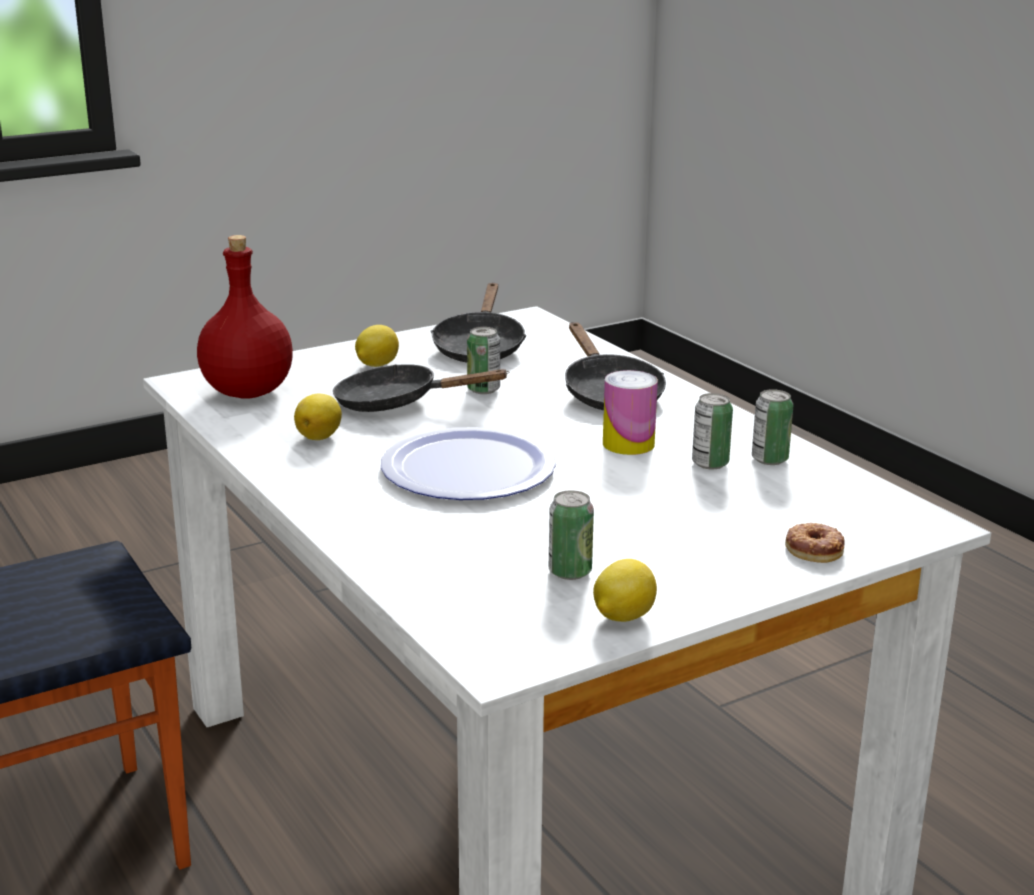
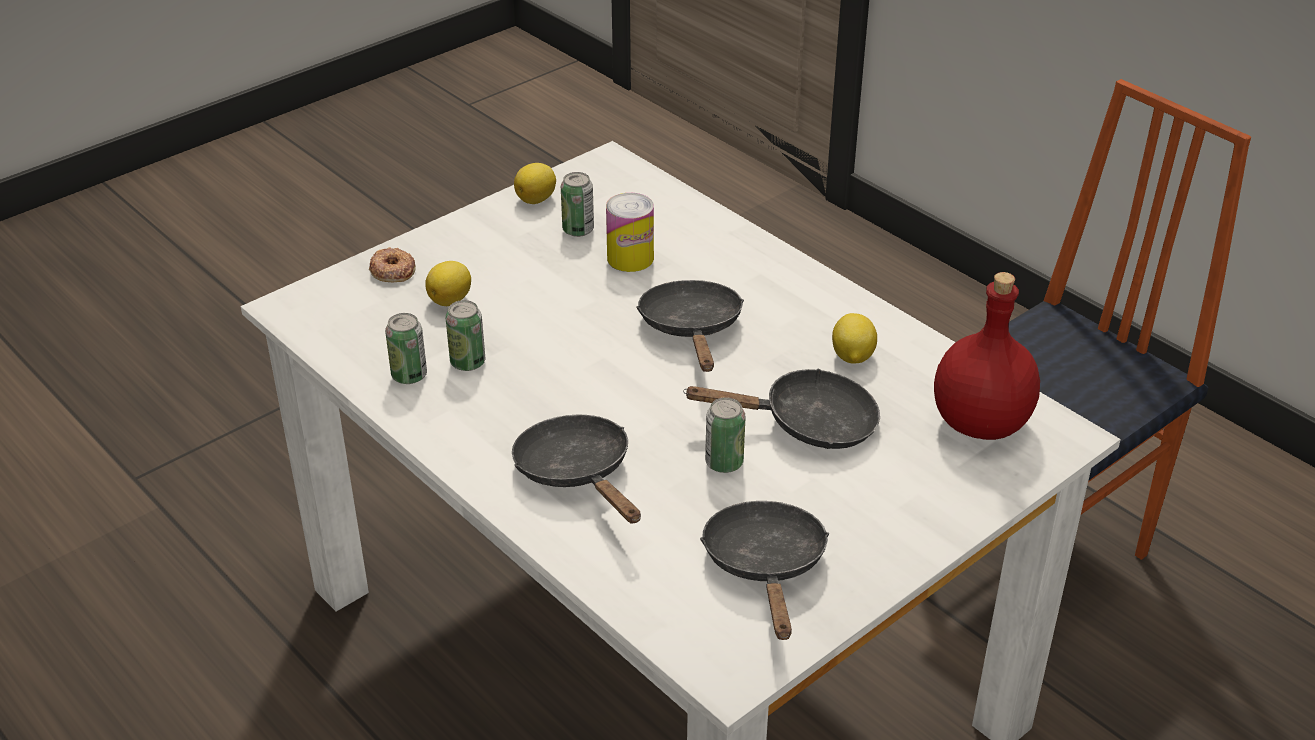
camera: 170 degrees right, 15 degrees up
lemon [355,325,399,367] -> lemon moved to [425,261,471,306]
plate [381,427,556,500] -> black frying pan [636,280,744,372]
can [603,370,658,455] -> can moved to [606,193,654,272]

